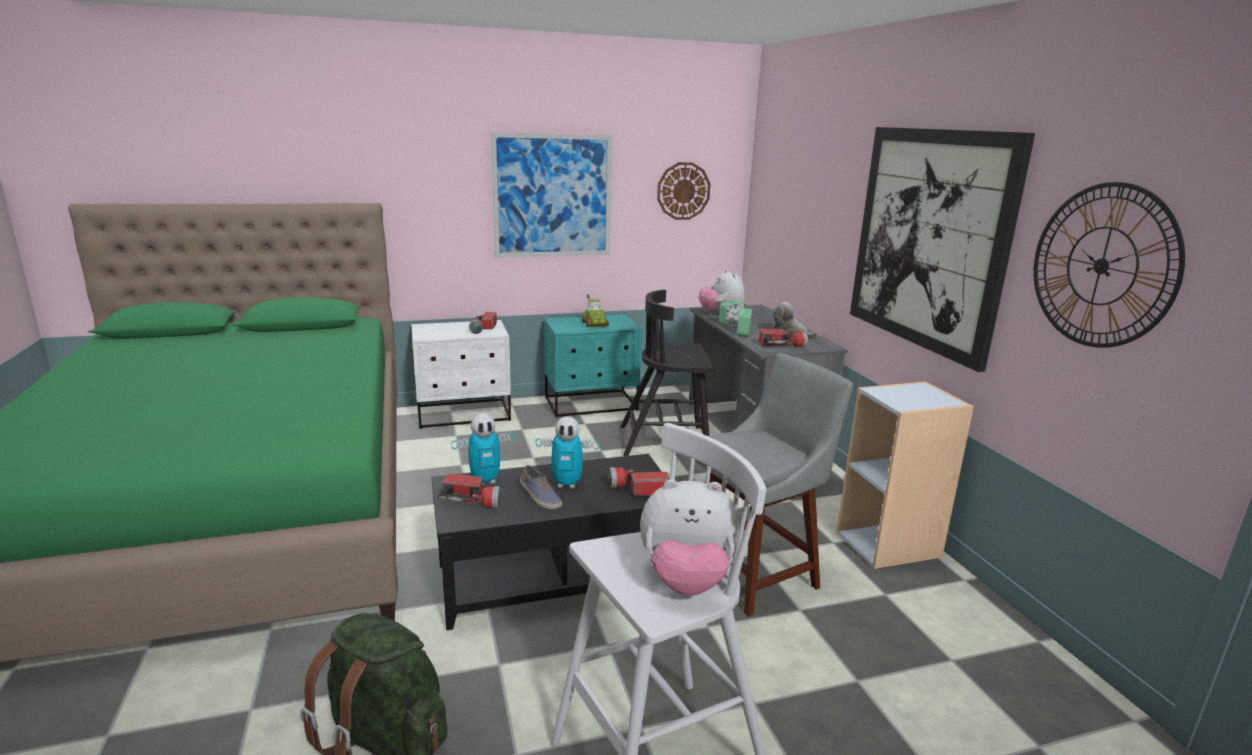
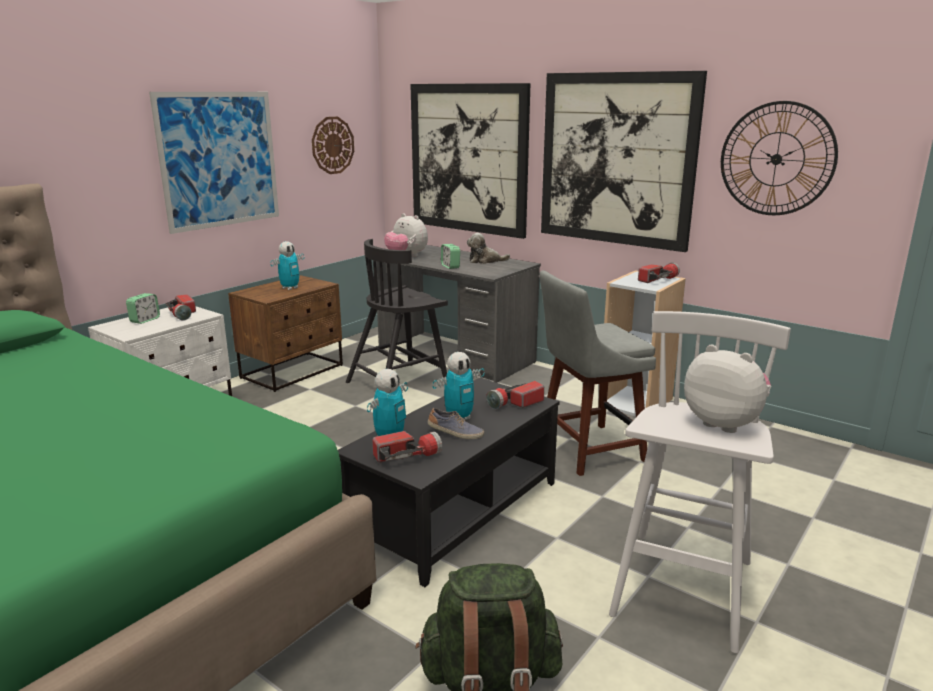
camera: 35 degrees left, 0 degrees up
turquoise nightstand [544,314,642,418] -> brown nightstand [228,275,343,392]
toy car [582,294,609,327] -> toy robot [271,241,304,290]
plush toy [640,479,739,596] -> plush toy turned 105 degrees counterclockwise [684,344,771,433]
grey chair [695,353,853,617] -> grey chair turned 135 degrees counterclockwise [539,270,656,476]
alarm clock [719,301,746,327] -> alarm clock moved to [126,293,160,324]
flashlight [759,329,808,347] -> flashlight moved to [638,263,680,283]
none -> picture [410,83,531,239]

